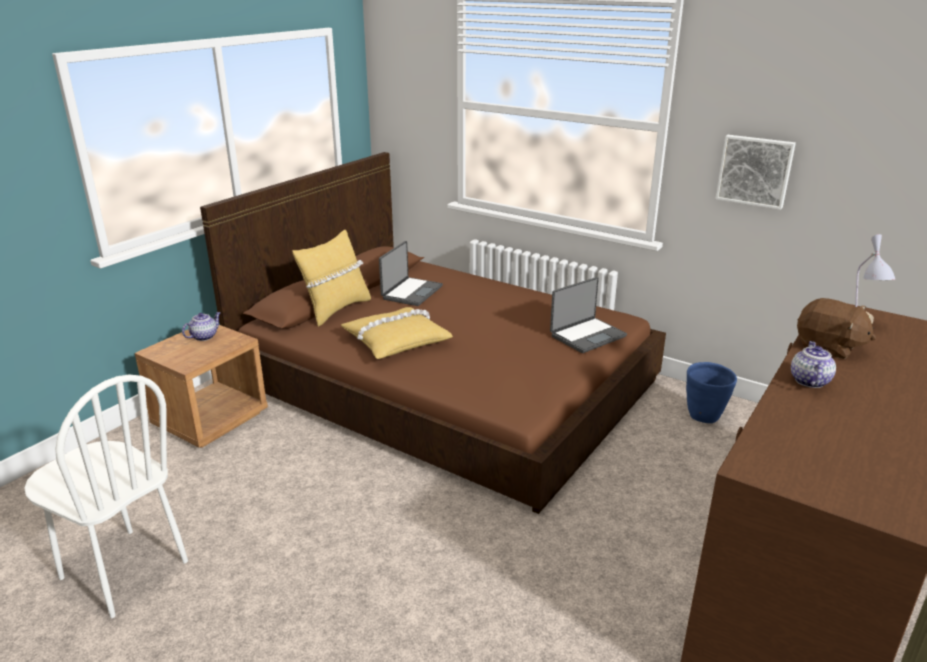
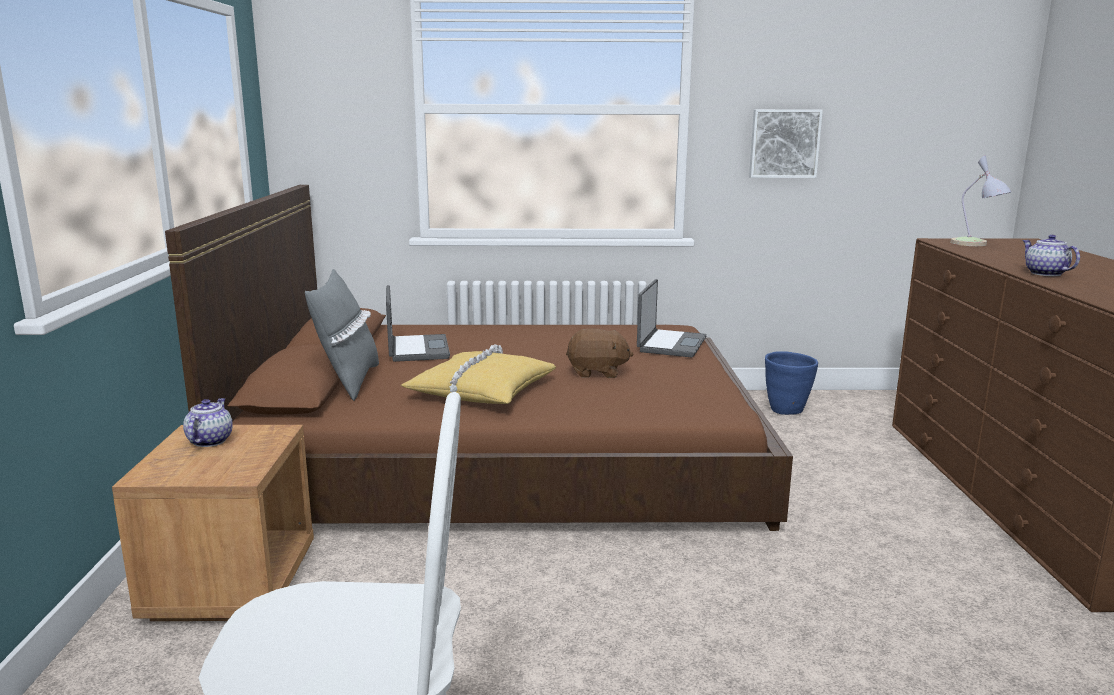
camera: 35 degrees left, 10 degrees down
yellow pillow [292,230,371,327] -> grey pillow [305,269,379,401]
brown plush toy [797,298,876,359] -> brown plush toy moved to [566,329,633,378]

